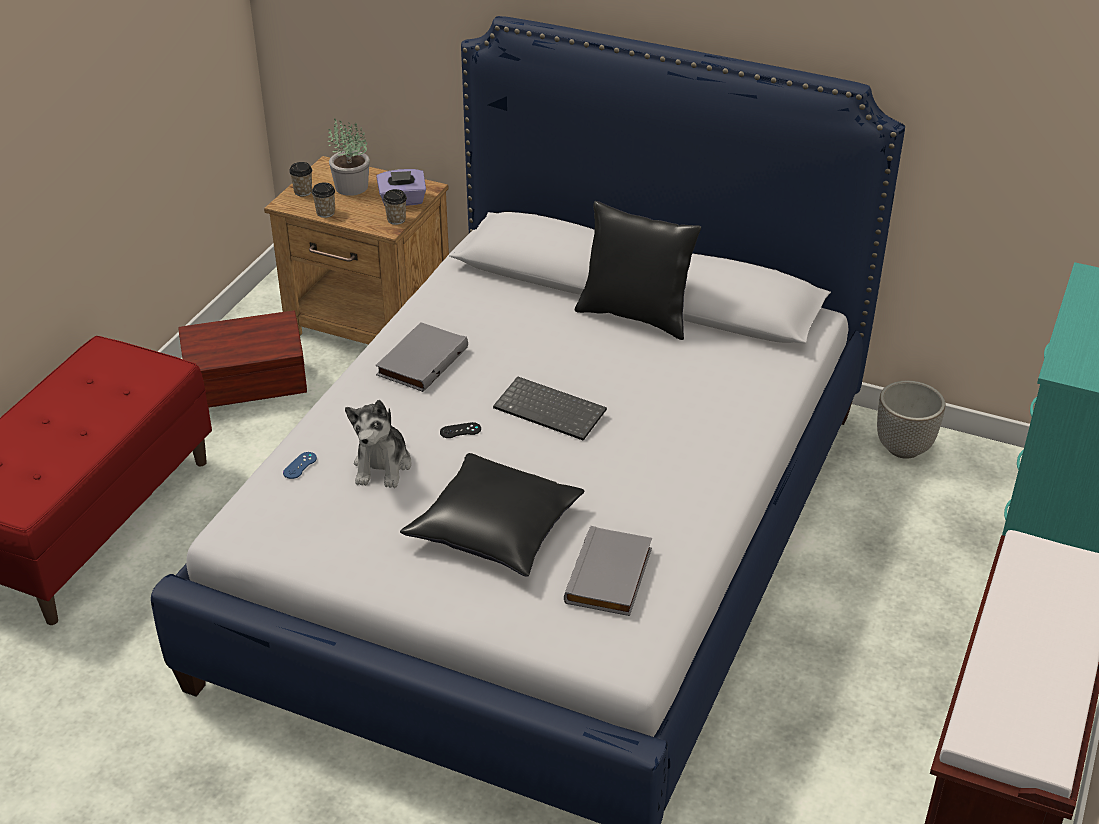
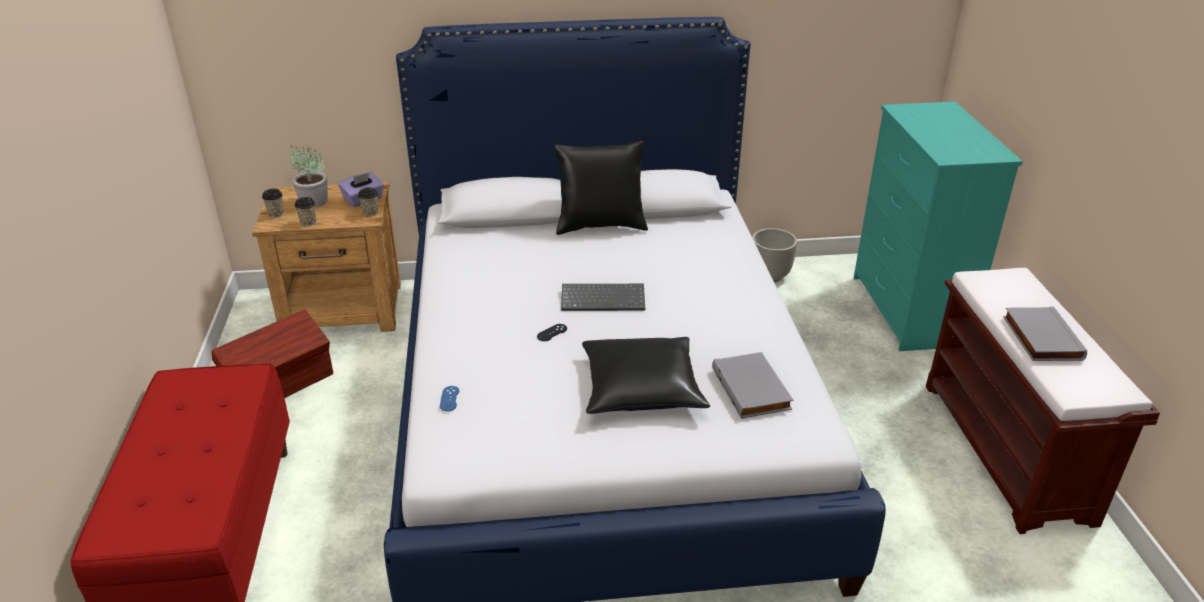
camera: 30 degrees left, 5 degrees down
plush toy [345,400,411,488] -> none
grey book [376,322,468,392] -> grey book moved to [1003,307,1087,361]

